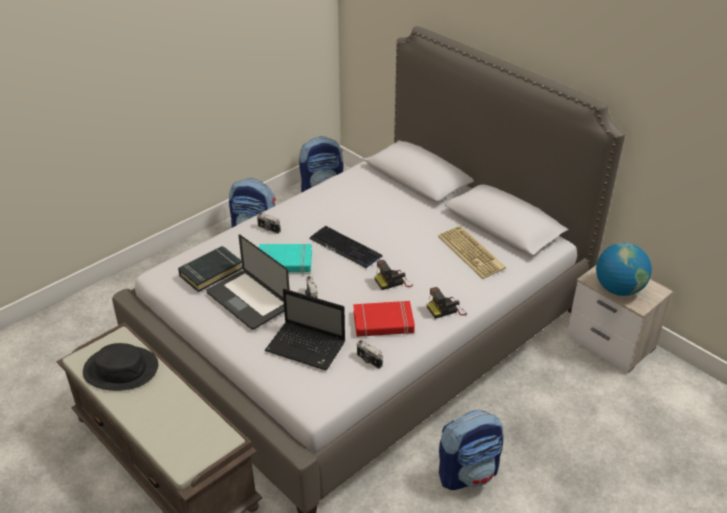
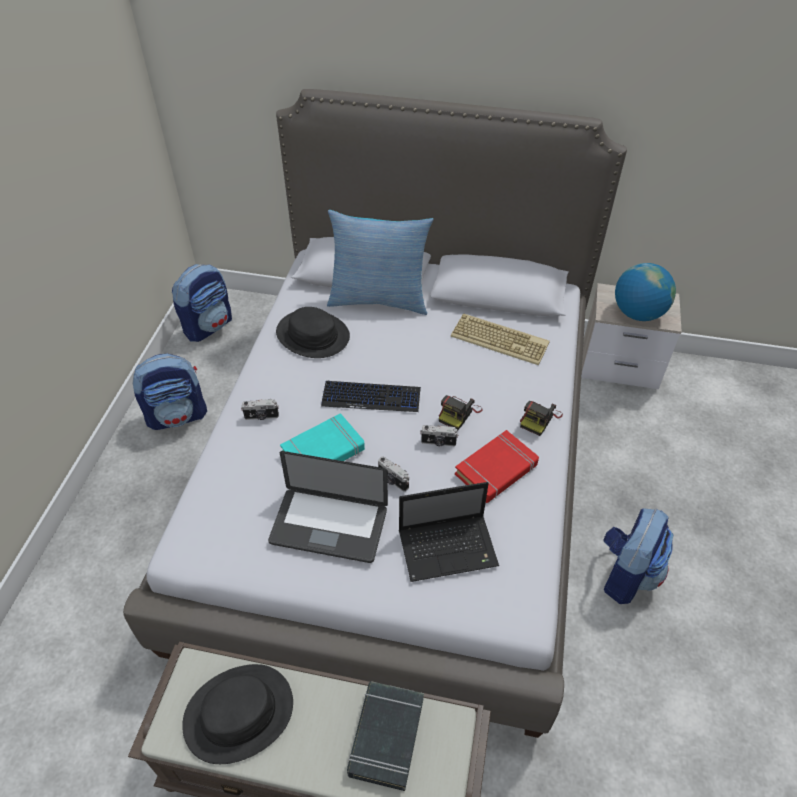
camera: 35 degrees left, 10 degrees up
black book [178,246,242,292] -> black book moved to [347,681,424,791]
camera [357,340,383,369] -> camera moved to [420,425,459,446]
none -> black hat [276,307,350,358]
none -> pillow [327,210,433,315]

